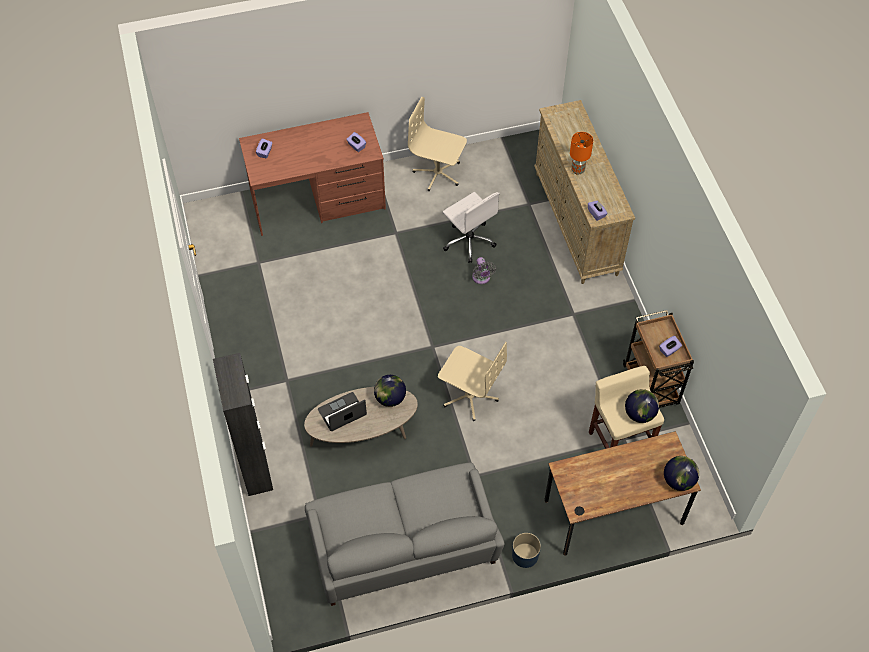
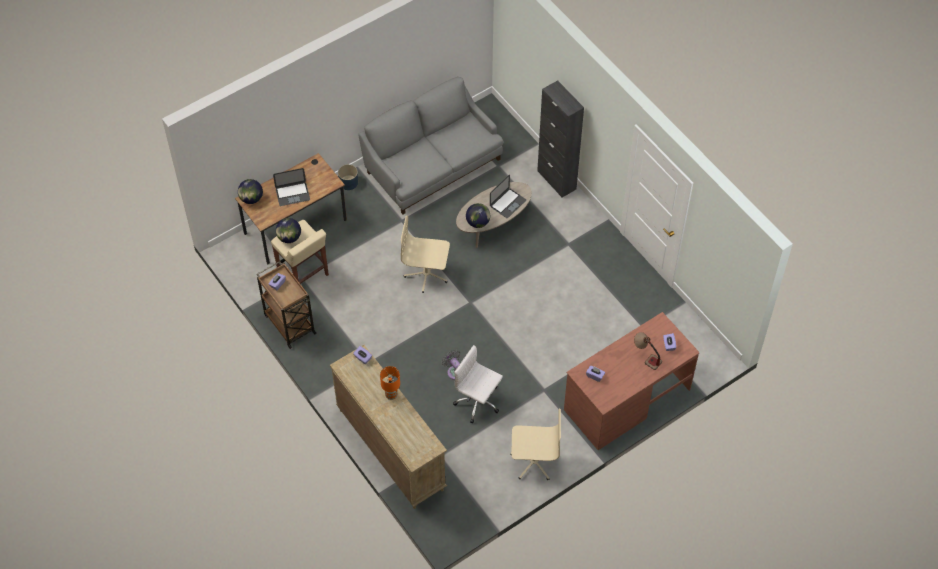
camera: 160 degrees right, 0 degrees up
none -> laptop [273,168,310,206]
none -> table lamp [634,332,662,370]

